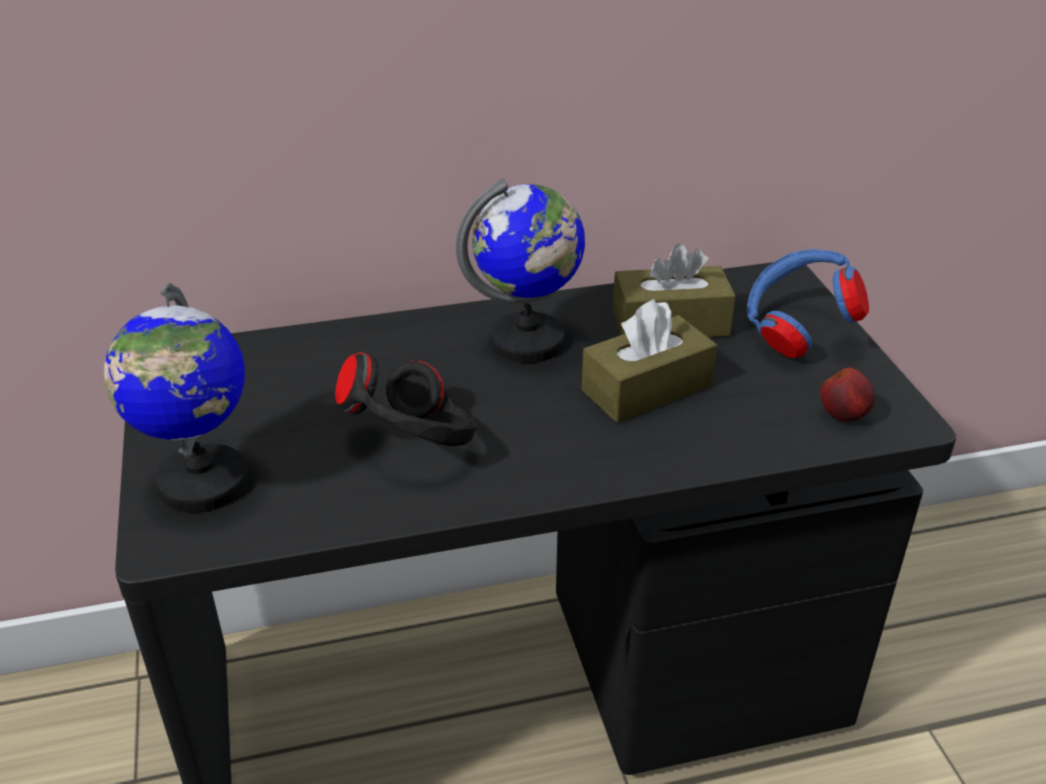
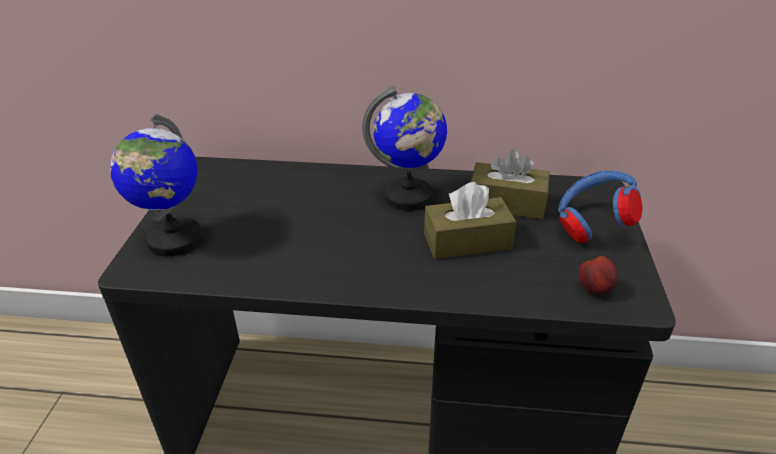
camera: 20 degrees right, 0 degrees up
black headphones [335,352,476,446] -> none

